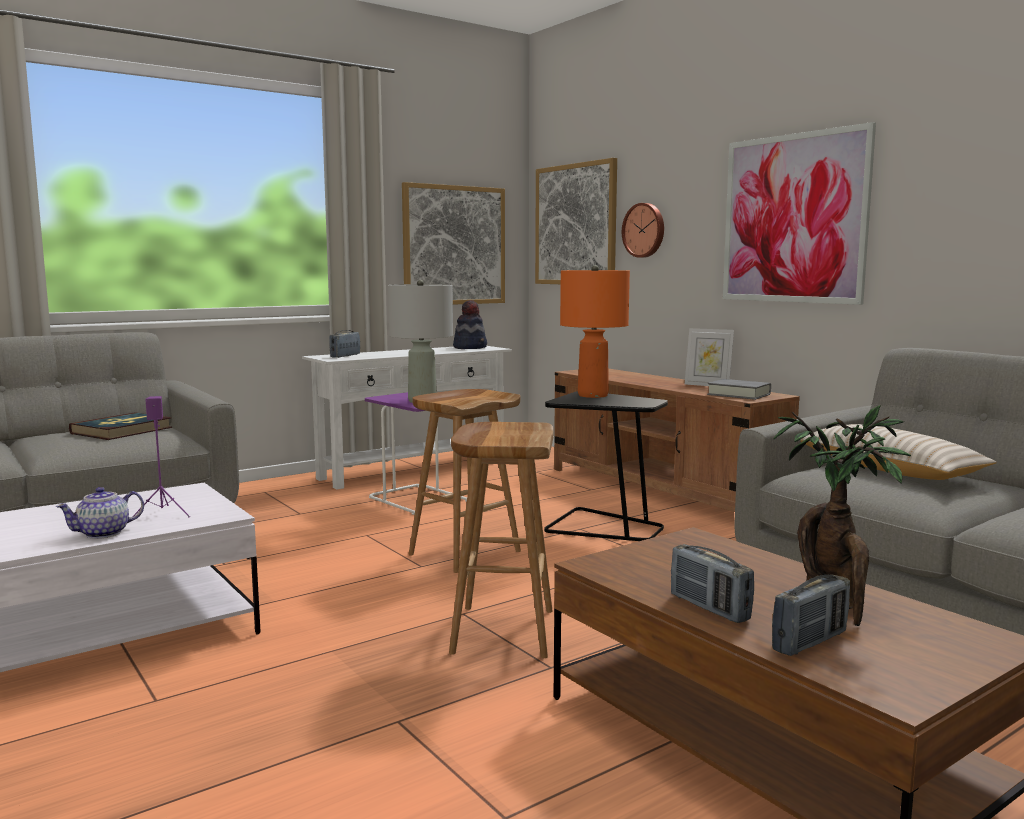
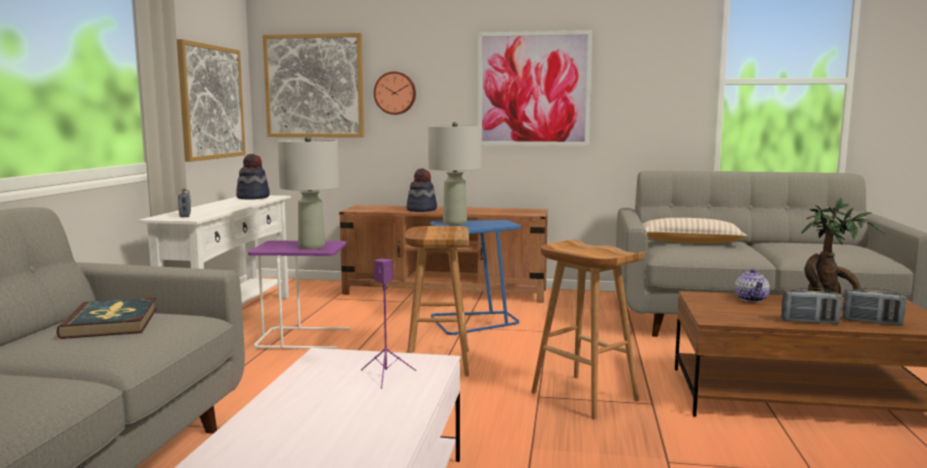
camera: 45 degrees left, 0 degrees up
teapot [56,487,144,539] -> teapot moved to [735,269,770,302]
black side table [544,391,668,541] -> blue side table [430,220,521,335]
orange table lamp [560,265,630,398] -> grey table lamp [428,122,482,225]
picture frame [685,328,734,386] -> none
grey book [707,379,771,400] -> none
radio [772,574,850,656] -> radio turned 105 degrees clockwise [842,288,906,325]
none -> hat [407,169,437,212]

